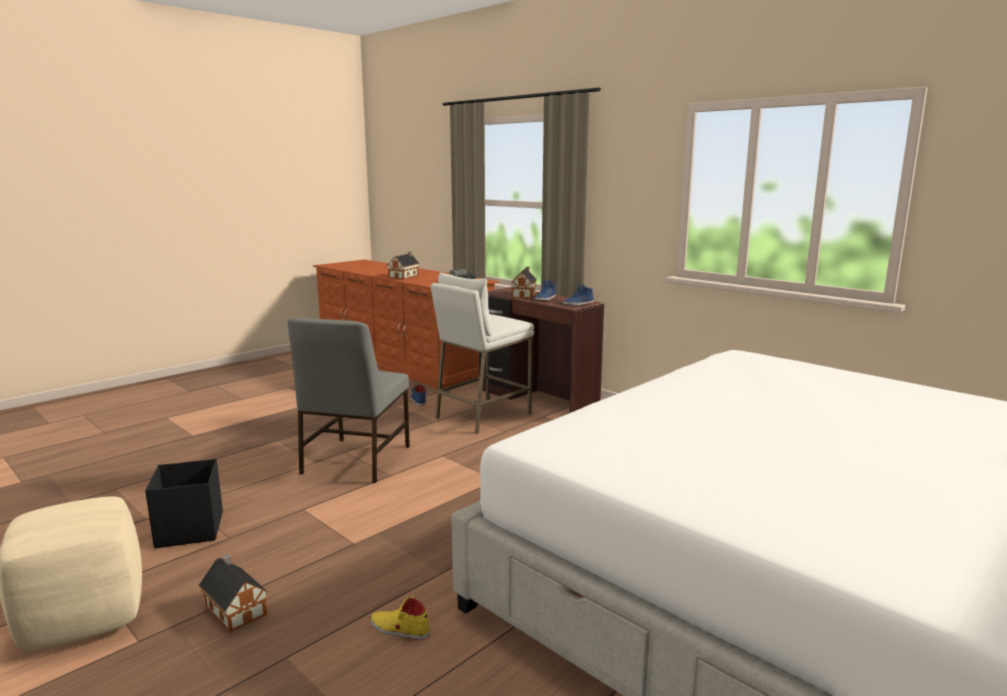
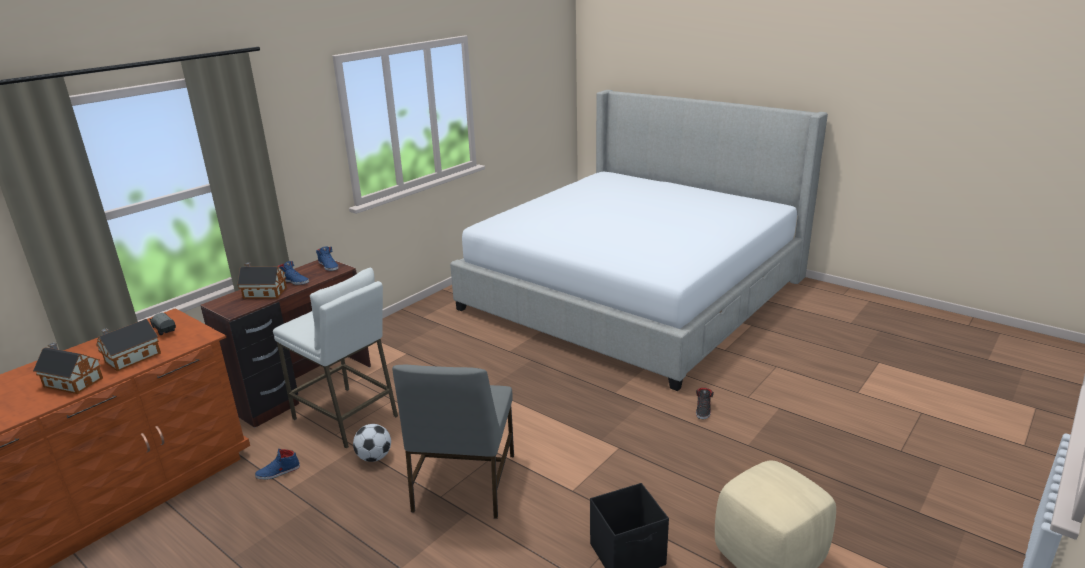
camera: 95 degrees left, 10 degrees up
toy house [199,554,268,633] -> toy house moved to [96,319,161,371]
grey chair [288,318,410,483] -> grey chair turned 90 degrees clockwise [392,365,514,519]
yellow shoe [371,596,430,640] -> black shoe [696,388,714,420]
none -> football [353,424,391,462]

